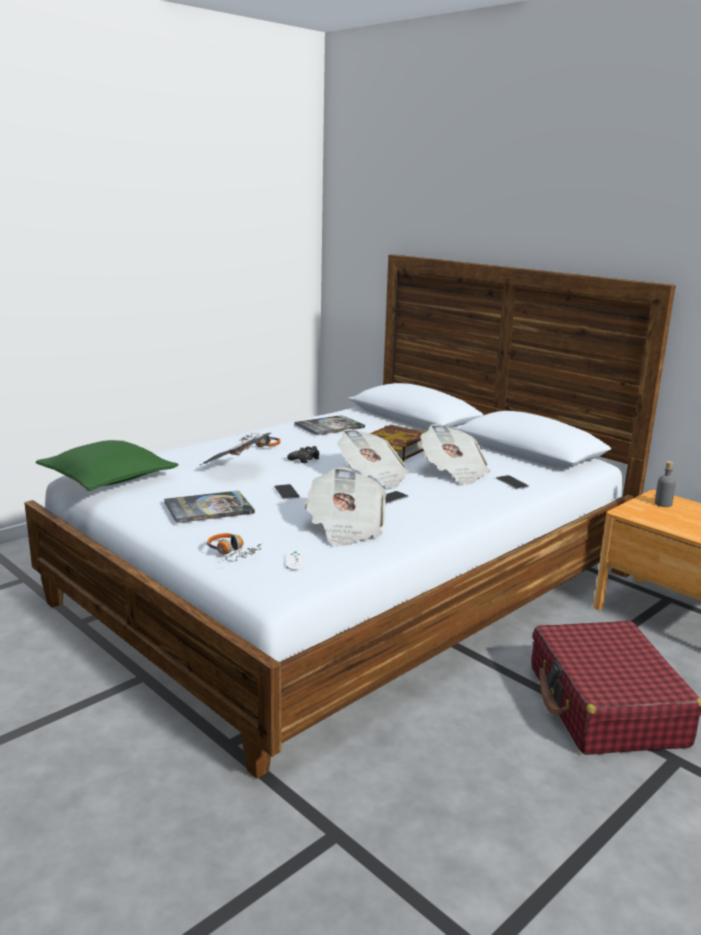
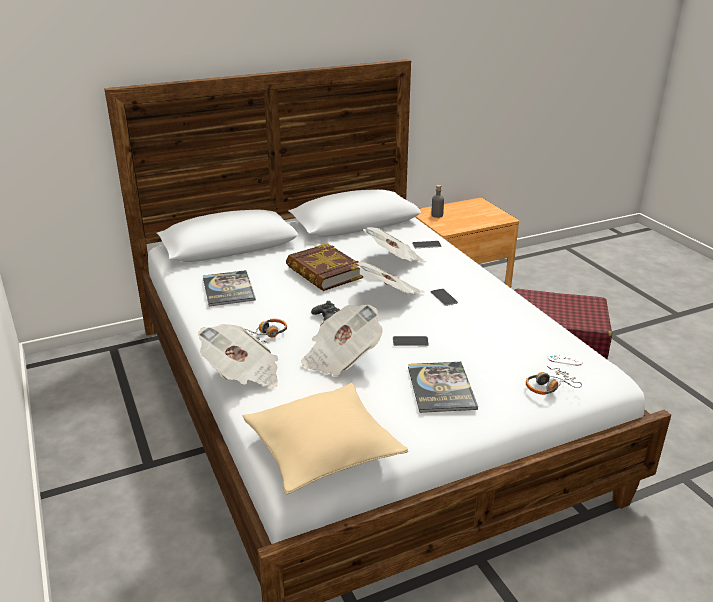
camera: 70 degrees left, 10 degrees up
green pillow [36,440,179,491] -> beige pillow [243,383,408,494]
newspaper [305,467,386,547] -> newspaper moved to [198,324,278,388]

